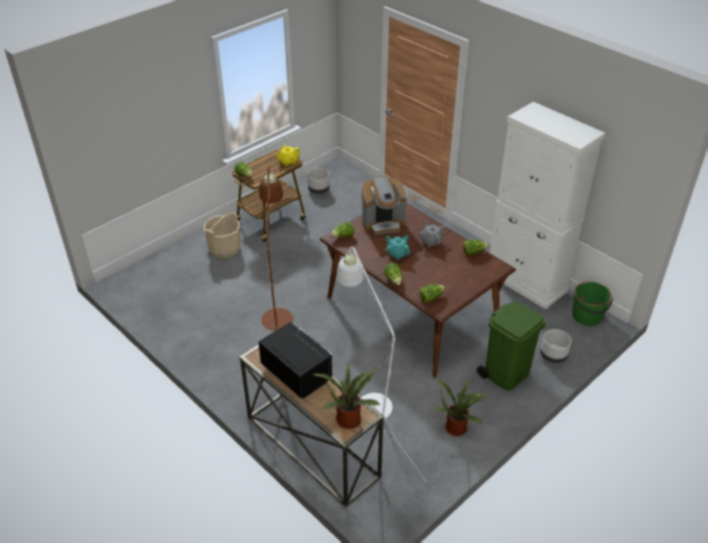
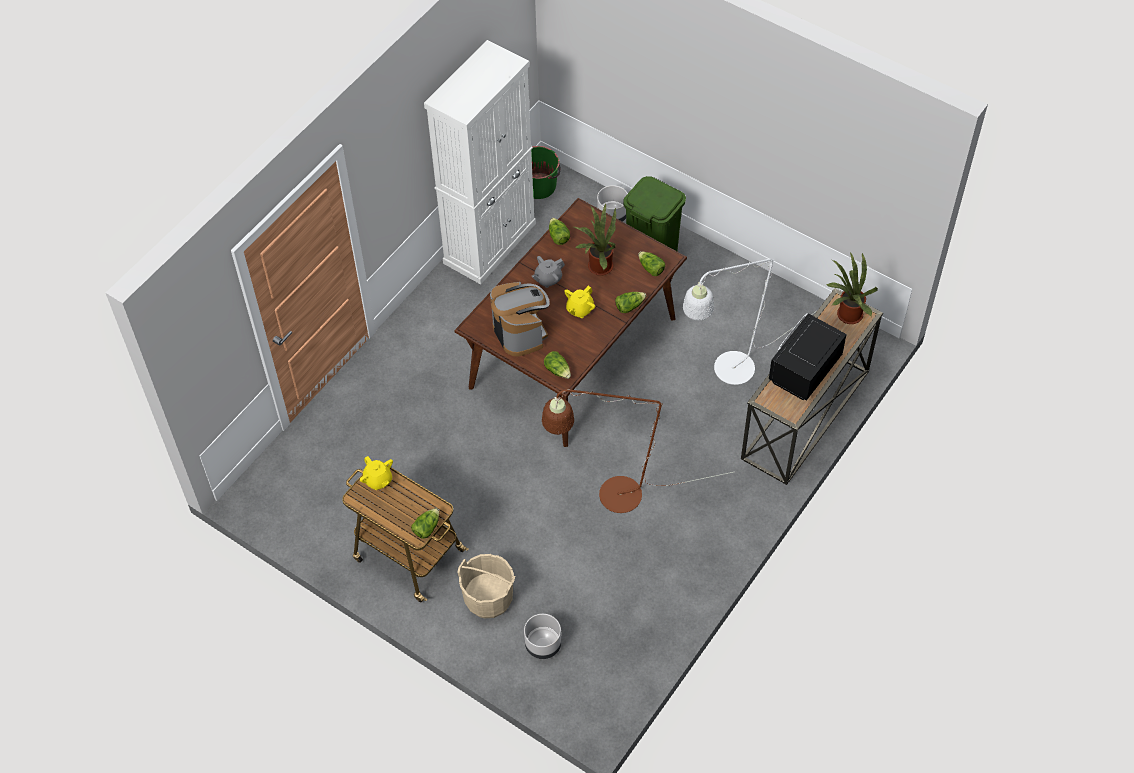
camera: 100 degrees left, 15 degrees up
grey planter [307,168,330,194] -> grey planter moved to [524,614,561,659]
turquoise teapot [386,235,410,260] -> yellow teapot [564,286,595,318]
potted plant [434,379,489,436] -> potted plant moved to [574,203,616,276]

